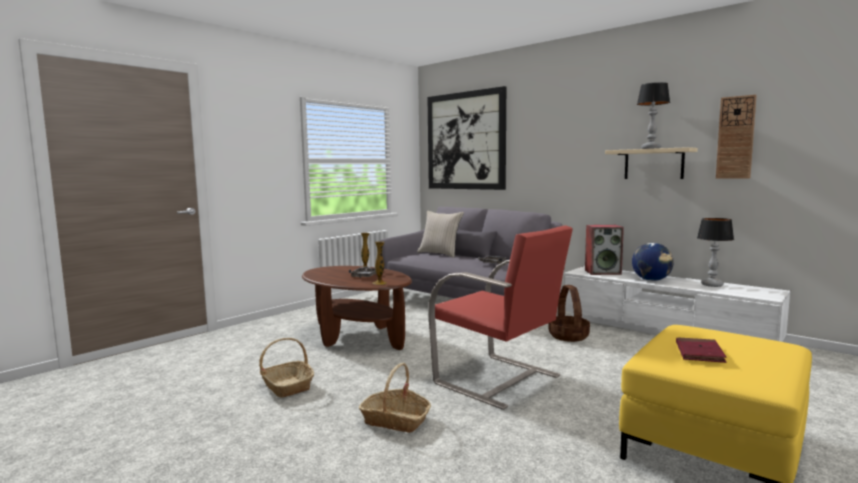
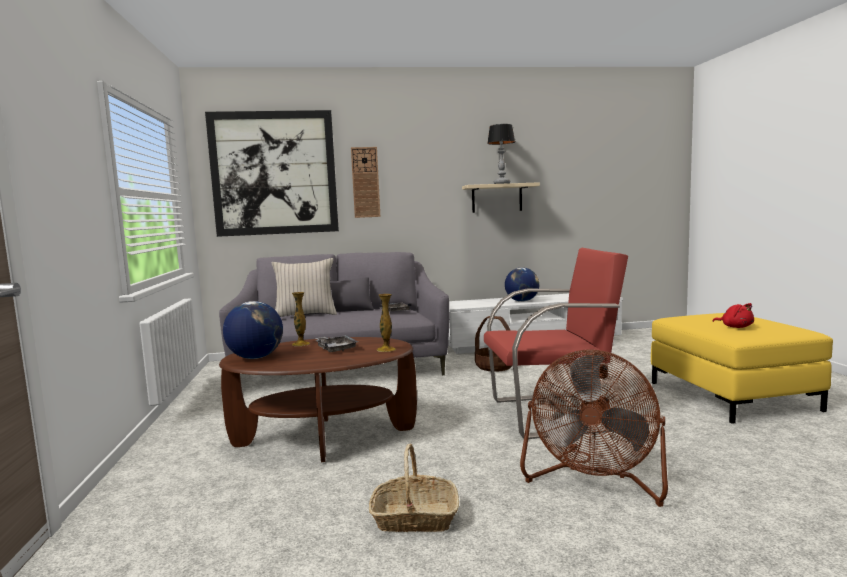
camera: 50 degrees left, 0 degrees up
basket [359,363,431,433] -> brown fan [520,350,668,507]
speaker [585,225,624,275] -> none
red book [676,337,727,363] -> red plush toy [713,303,754,328]
table lamp [697,218,734,287] -> none
wall clock [716,95,757,179] -> wall clock moved to [351,147,380,218]
none -> globe [223,301,283,359]

